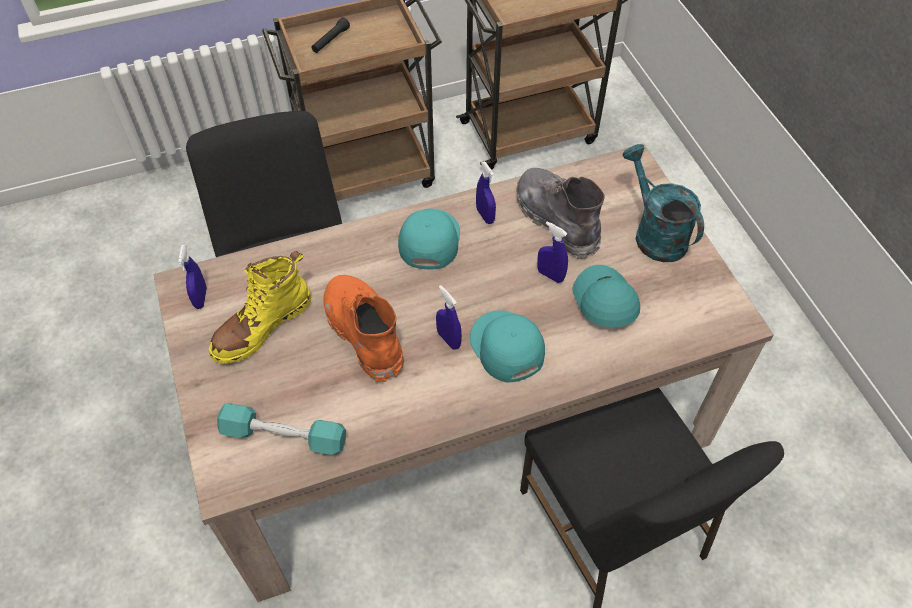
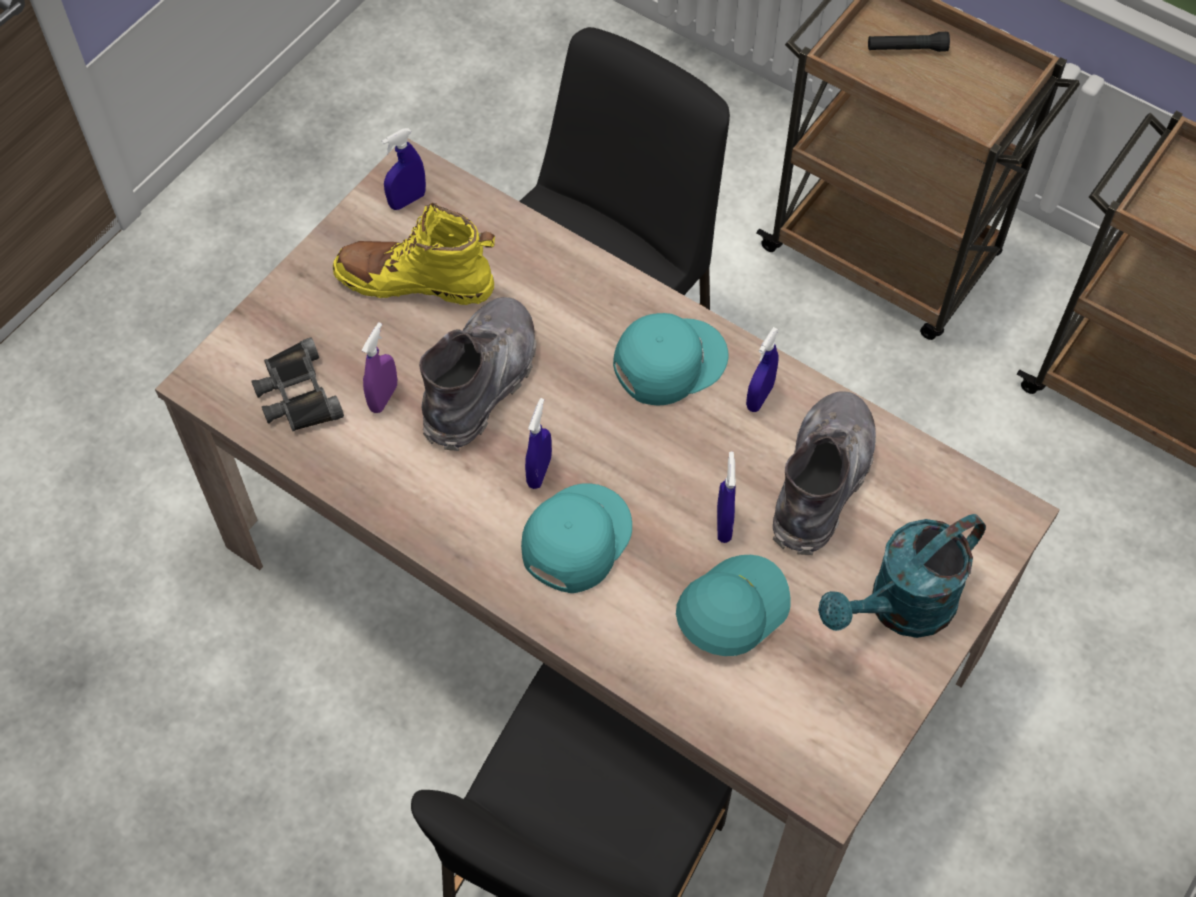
camera: 55 degrees right, 5 degrees up
turquoise dumbbell [217,403,346,455] -> black binoculars [251,337,344,431]
orange boot [323,275,404,382] -> grey boot [419,297,536,451]
turquoise watering can [622,144,704,262] -> turquoise watering can turned 150 degrees counterclockwise [818,514,986,638]
none -> purple spray bottle [362,322,397,413]

